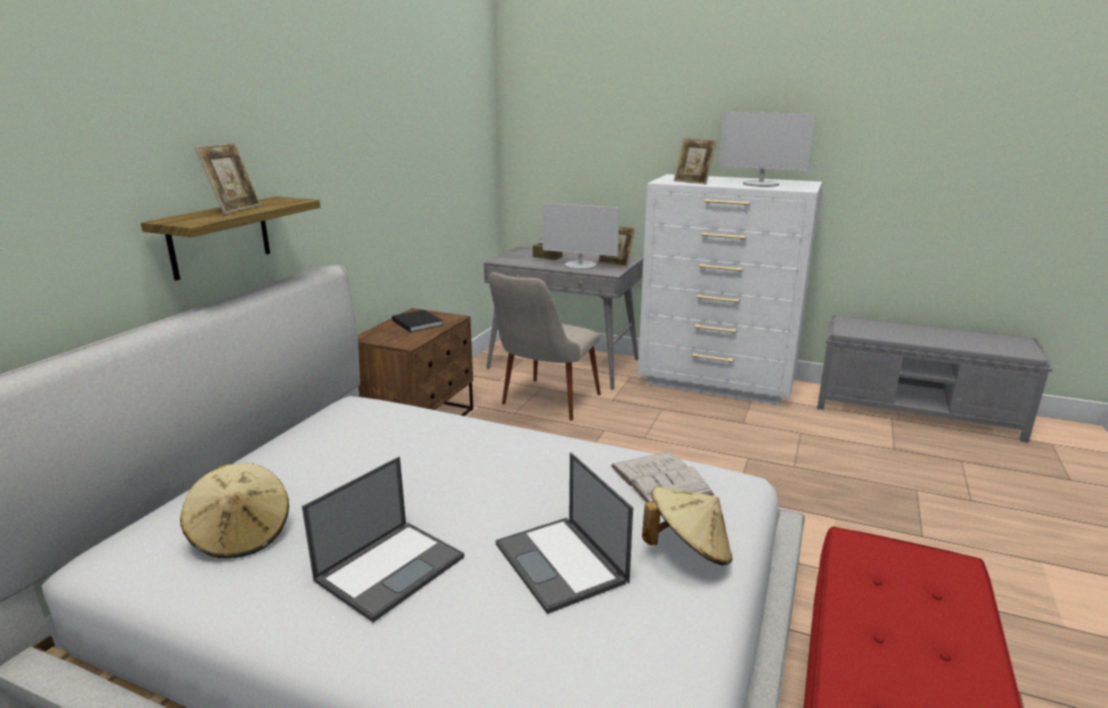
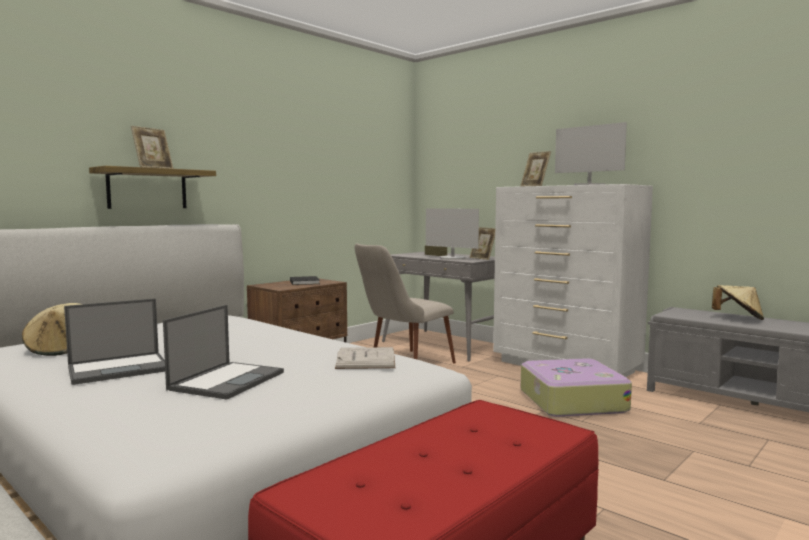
camera: 20 degrees right, 15 degrees down
laptop [496,453,633,614] -> laptop turned 150 degrees counterclockwise [163,305,284,400]
beige hat [642,486,732,566] -> beige hat moved to [712,285,764,320]
none -> suitcase [521,358,632,417]

